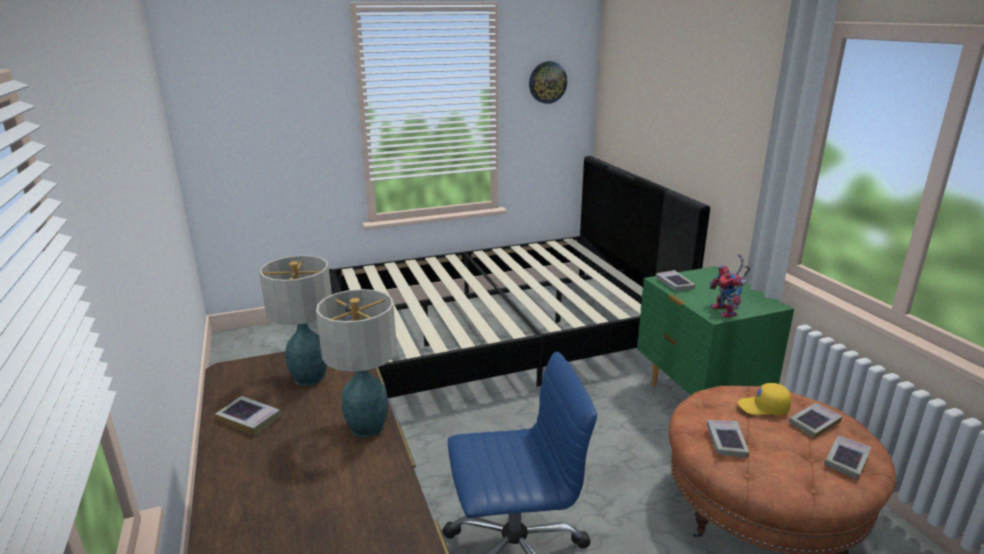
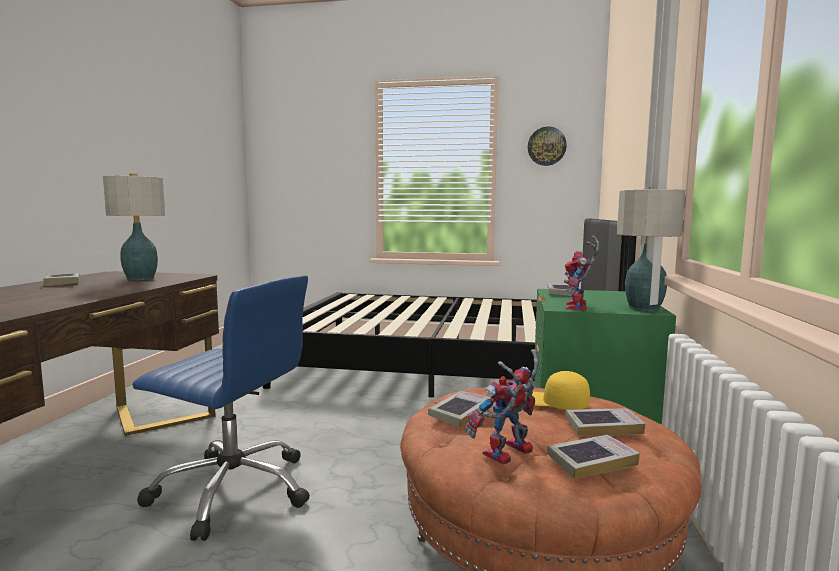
camera: 30 degrees right, 15 degrees down
table lamp [316,289,397,437] -> table lamp moved to [617,186,685,311]
none -> toy robot [464,349,539,464]

